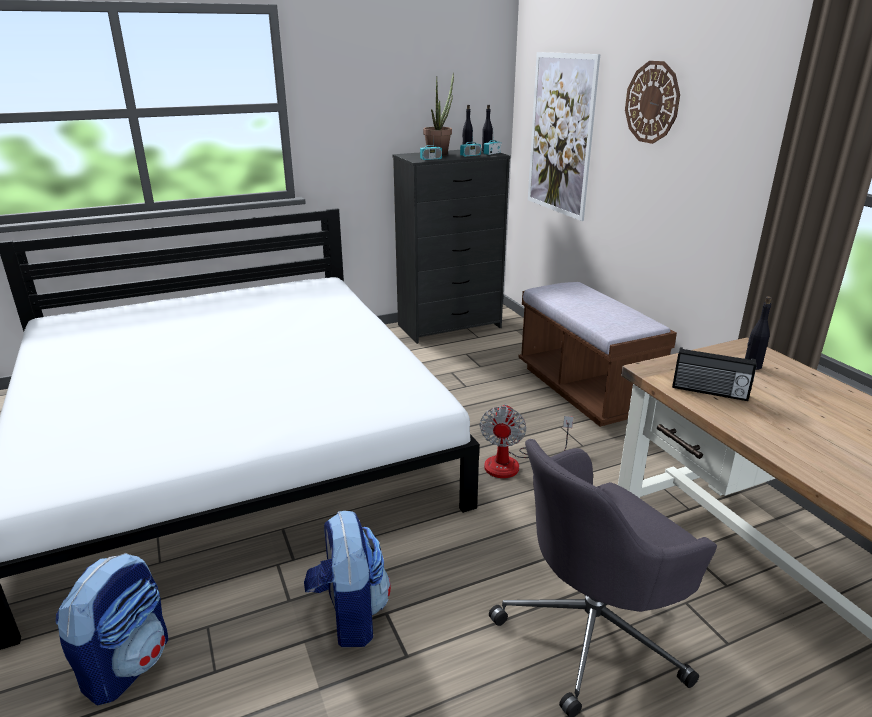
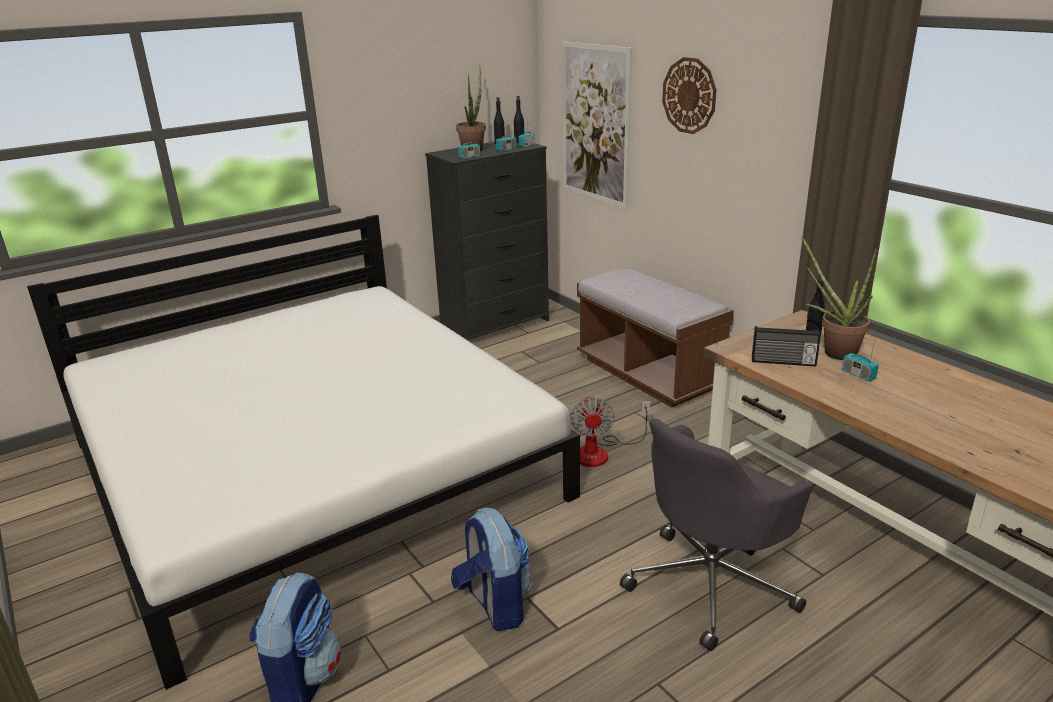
camera: 10 degrees left, 0 degrees up
none -> potted plant [801,236,876,360]
none -> radio [842,333,879,382]

